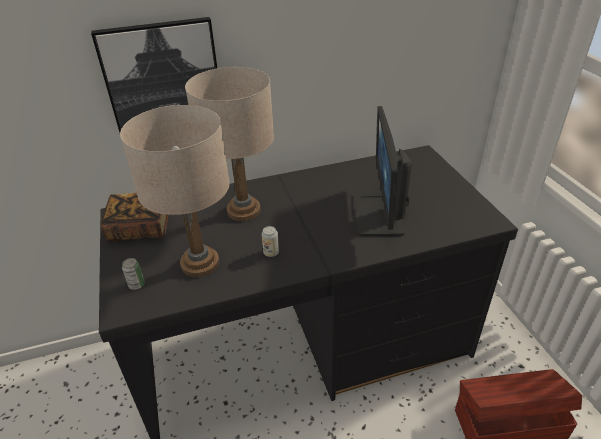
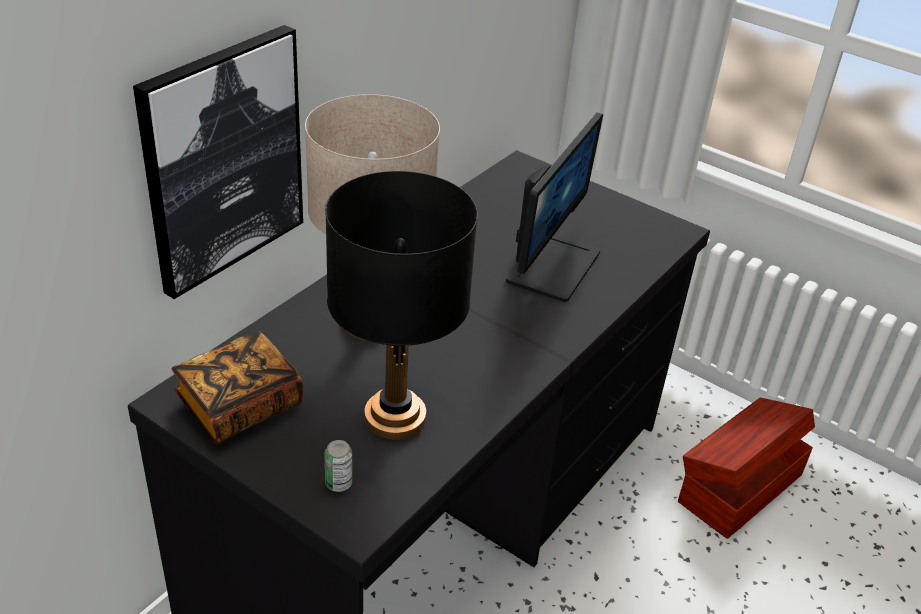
camera: 40 degrees left, 0 degrees up
beige table lamp [120,105,230,277] -> black table lamp [325,171,478,440]
can [262,226,279,257] -> none
monitor [354,106,412,236] -> monitor turned 120 degrees counterclockwise [506,112,603,302]

